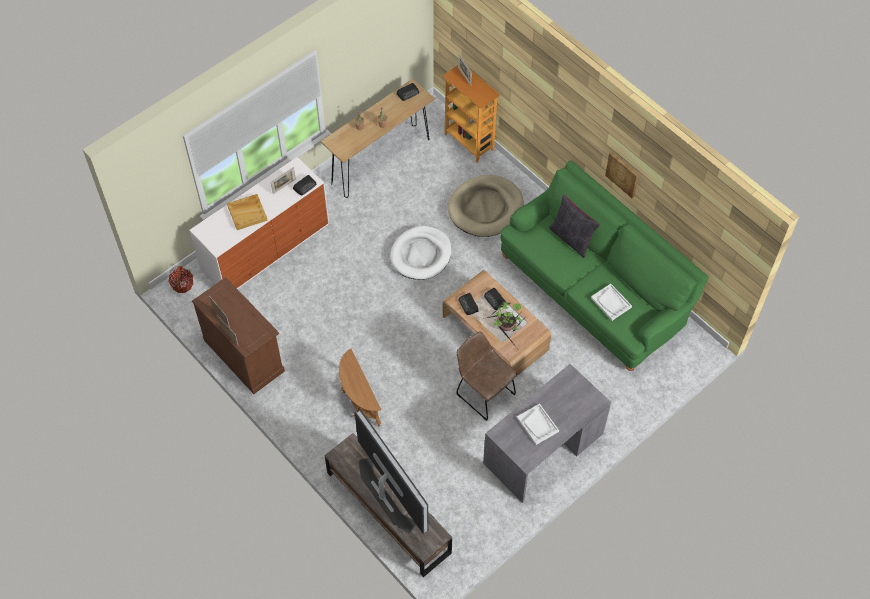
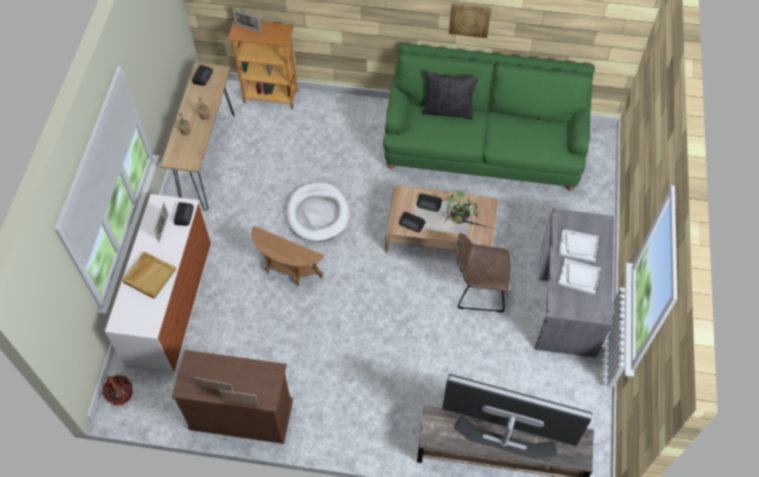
camera: 40 degrees left, 0 degrees up
brown side table [339,349,381,427] -> brown side table moved to [252,226,324,286]
beige dog bed [447,175,524,237] -> none
white tray [591,284,632,321] -> white tray moved to [558,229,599,262]

